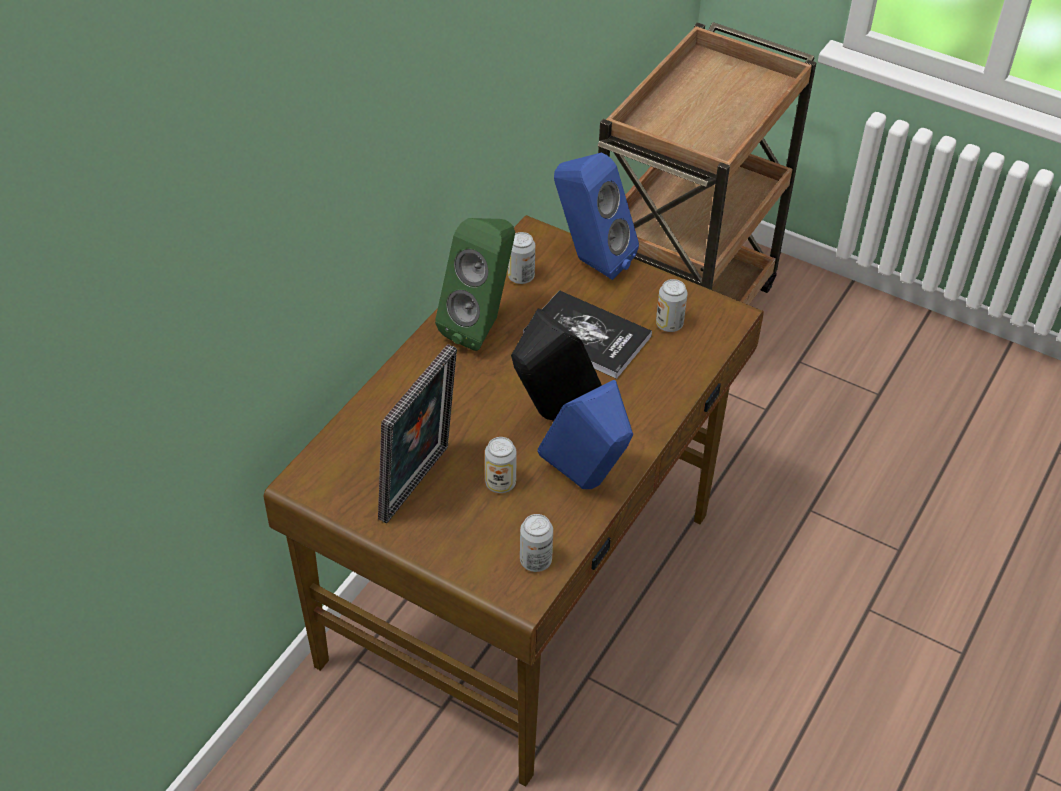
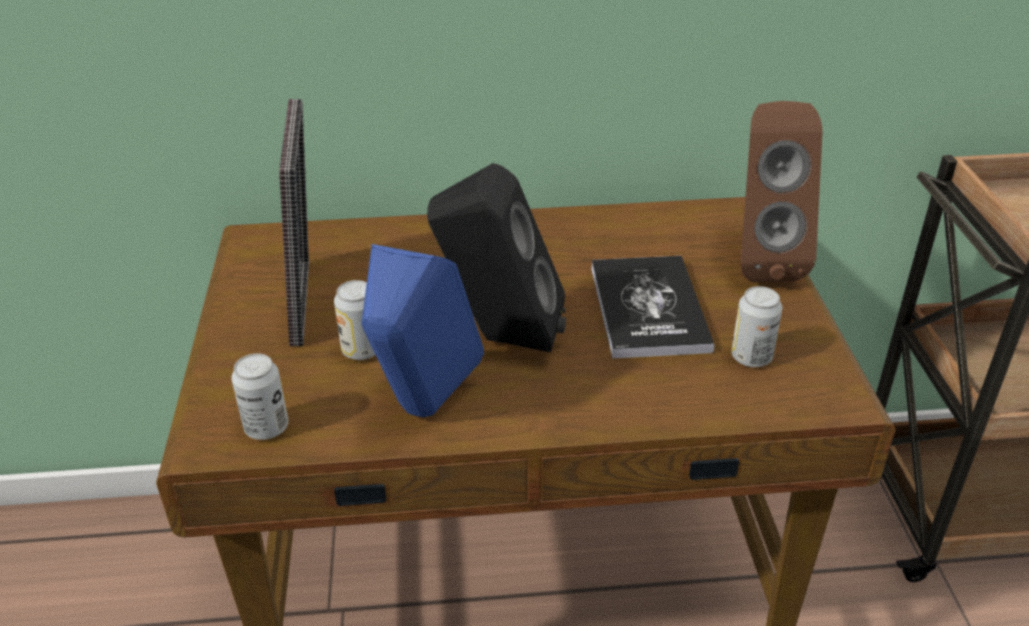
camera: 55 degrees right, 10 degrees down
picture frame [378,344,457,524] -> picture frame turned 90 degrees counterclockwise [279,99,309,346]
green speaker [435,218,515,351] -> none
can [508,232,535,284] -> none
blue speaker [554,153,639,280] -> brown speaker [741,101,823,282]

